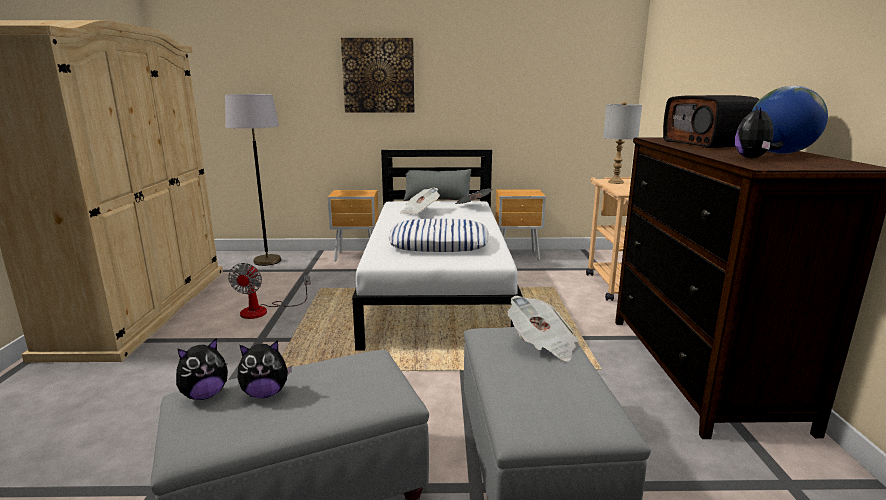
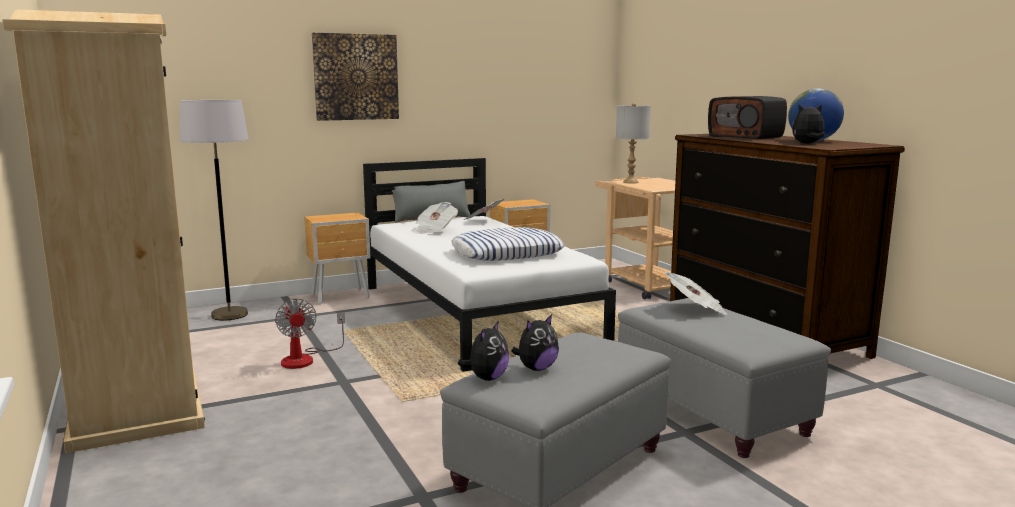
camera: 25 degrees left, 5 degrees down
plush toy [735,105,783,158] -> plush toy turned 90 degrees clockwise [792,104,825,144]

